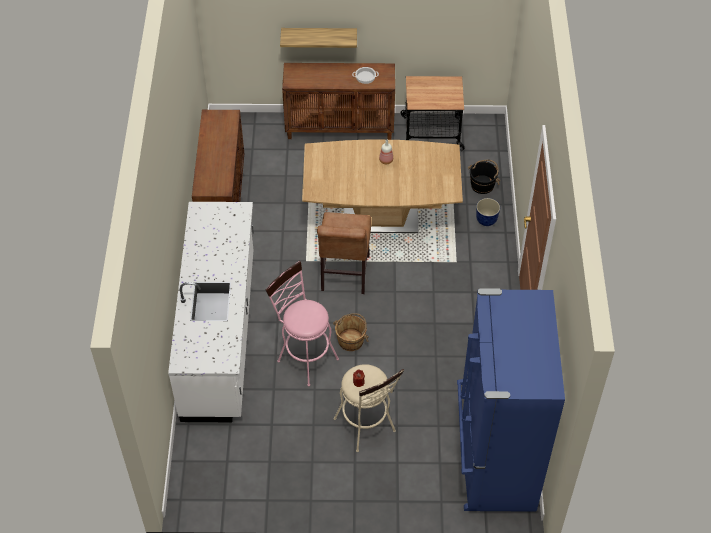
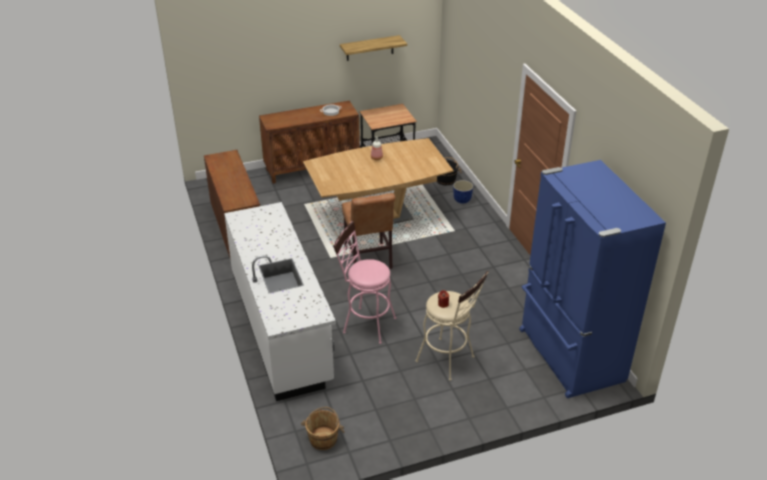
camera: 20 degrees left, 15 degrees down
shelf [280,28,357,48] -> shelf moved to [340,35,407,61]
brown bucket [333,313,369,351] -> brown bucket moved to [301,407,344,450]

